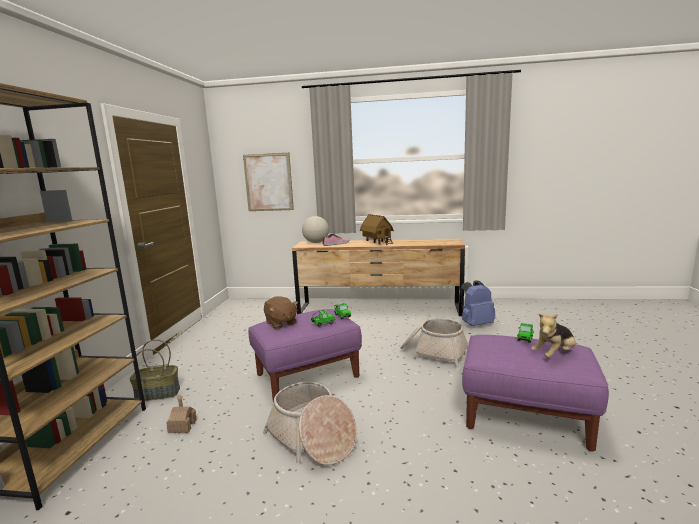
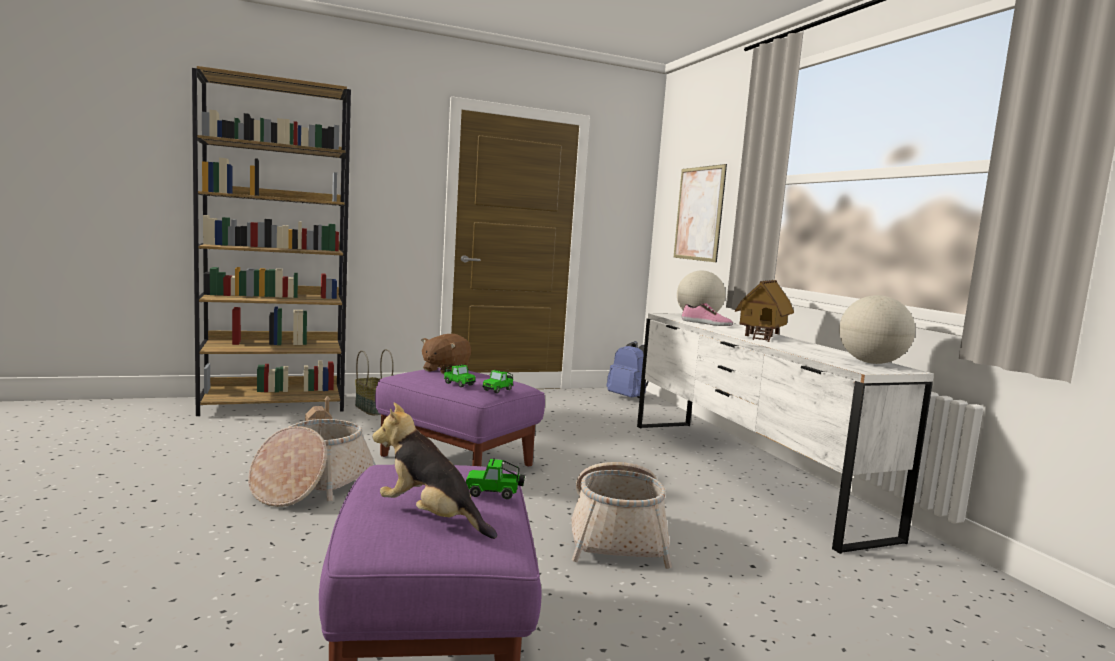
camera: 60 degrees right, 5 degrees down
brown dresser [292,238,465,316] -> white dresser [637,313,934,554]
blue backpack [460,280,495,326] -> blue backpack moved to [607,341,649,398]
none -> globe [839,295,915,364]

